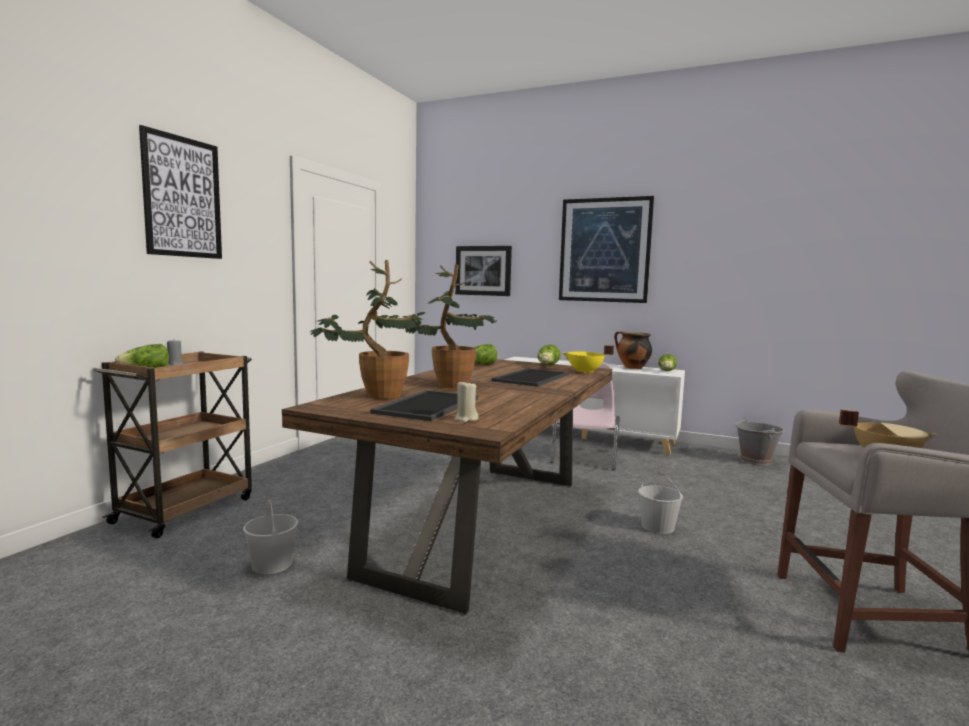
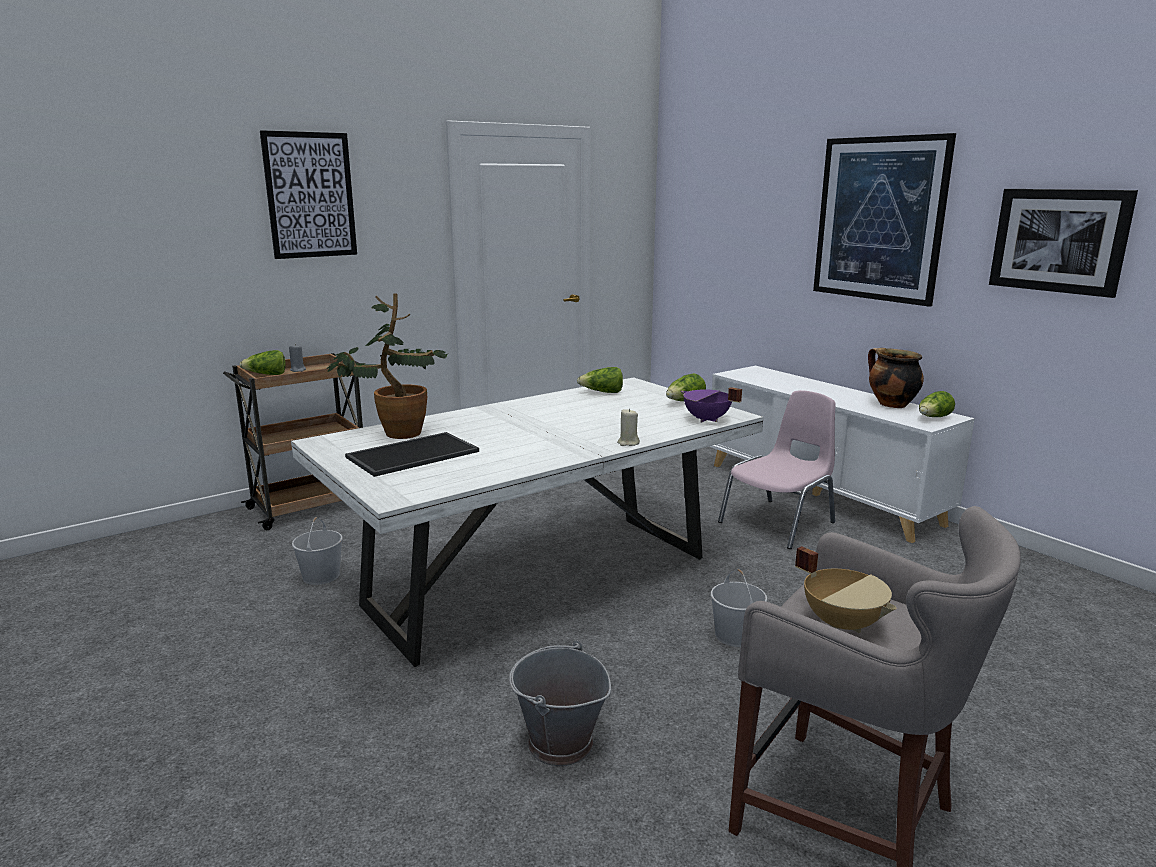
camera: 30 degrees right, 10 degrees up
brown dining table [282,359,612,615] -> white dining table [291,377,764,667]
potted plant [398,264,497,388] -> none
picture [455,246,512,296] -> picture moved to [989,189,1138,298]
beige candle [455,381,479,422] -> beige candle moved to [617,409,640,446]
tray [492,368,569,387] -> none
yellow cooking pot [563,345,614,374] -> purple cooking pot [681,387,742,423]
grey bucket [735,417,785,466] -> grey bucket moved to [509,641,611,766]

